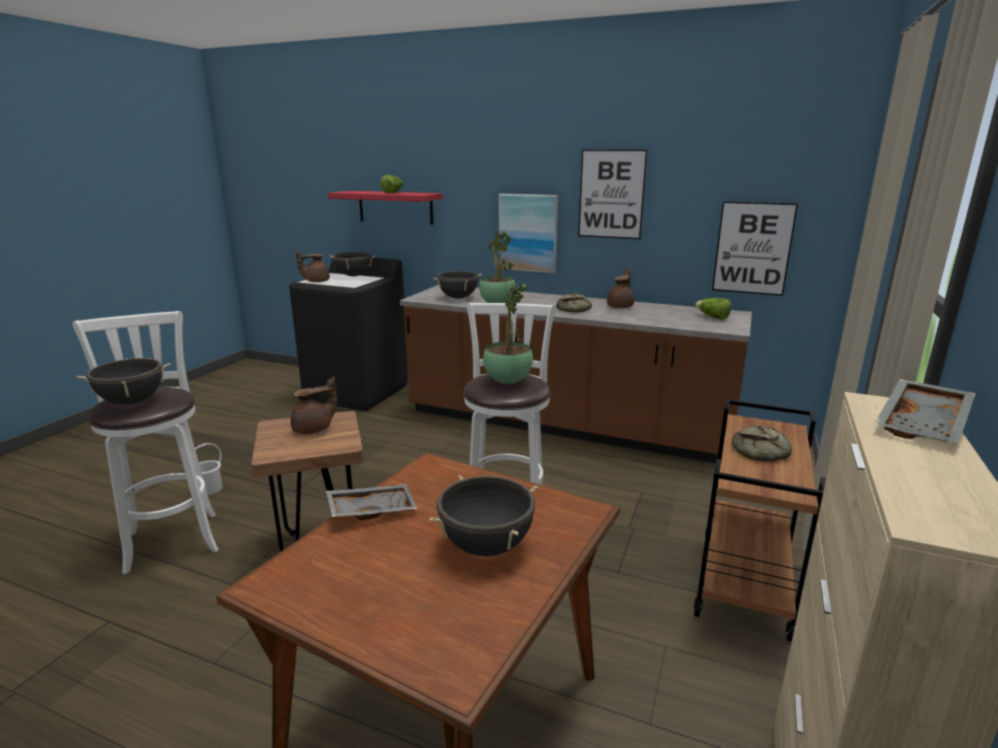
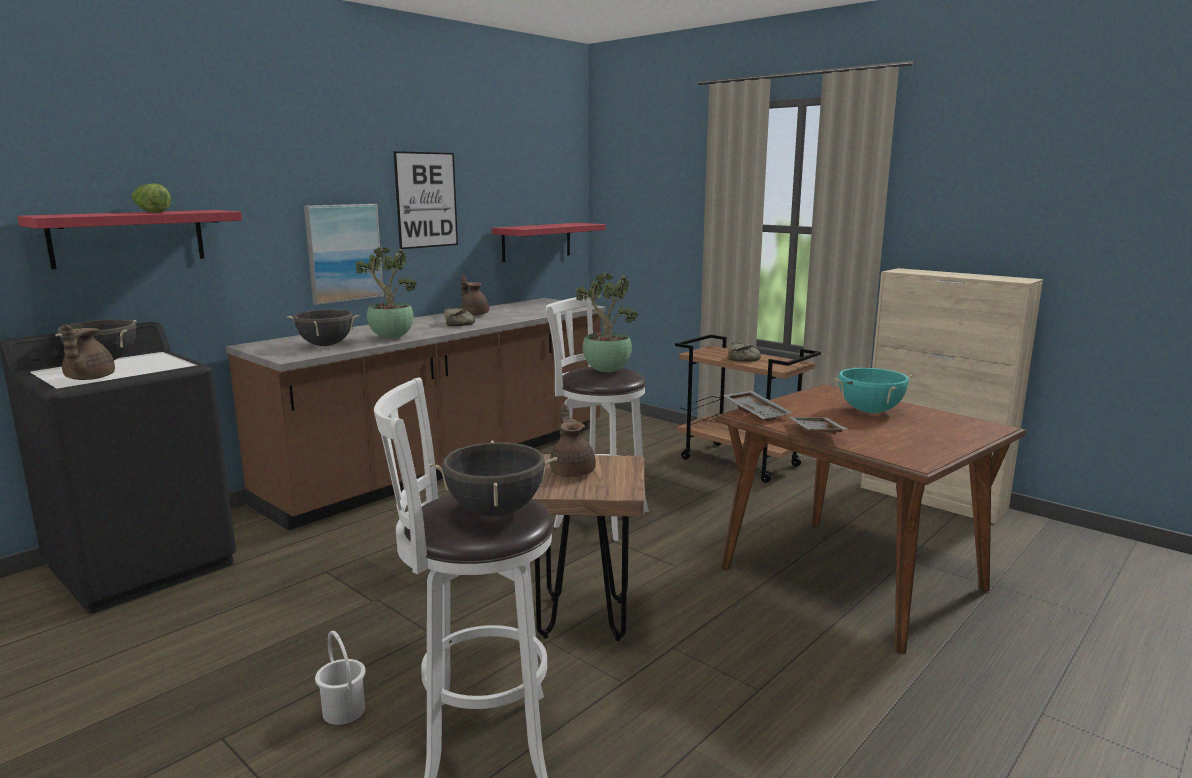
camera: 70 degrees left, 5 degrees down
black cooking pot [429,475,538,557] -> turquoise cooking pot [834,367,912,413]
lettuce [695,298,731,320] -> none
picture [712,201,798,296] -> red shelf [492,223,606,262]
grey tray [874,379,976,443] -> grey tray moved to [723,390,793,422]

